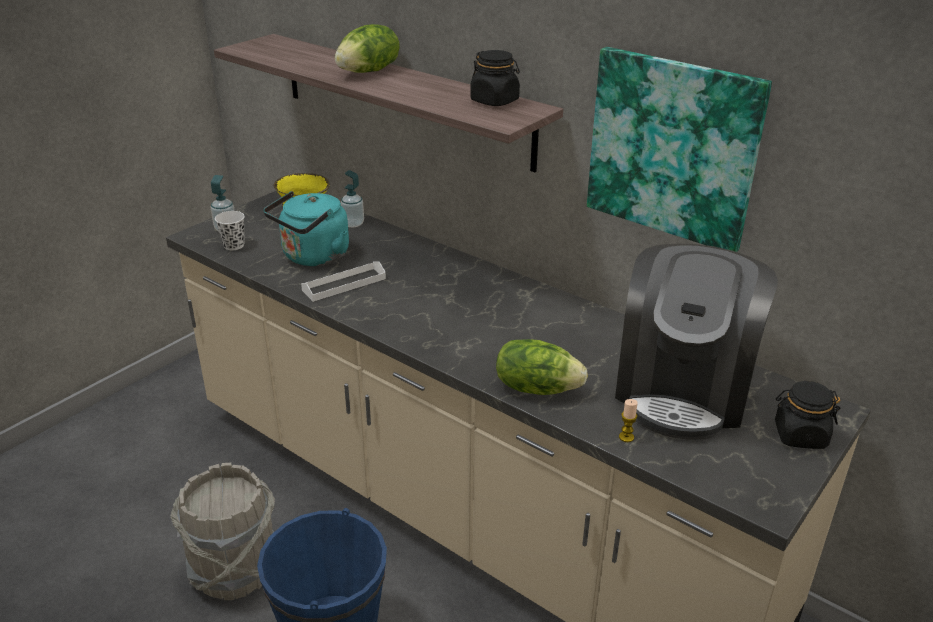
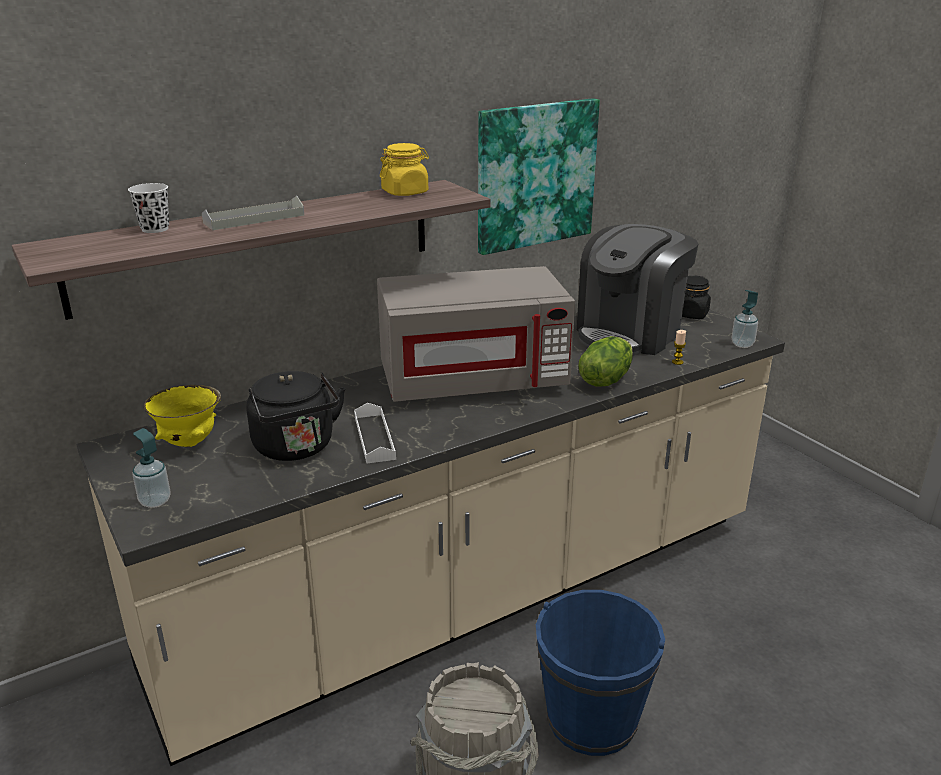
camera: 70 degrees left, 5 degrees down
white cup [215,211,245,250] -> white cup moved to [128,183,169,233]
turquoise kettle [263,191,349,266] -> black kettle [246,371,345,461]
lettuce [335,24,400,73] -> grey tray [202,196,304,231]
soap dispenser [341,170,364,228] -> soap dispenser moved to [732,290,758,348]
black jar [470,50,520,106] -> yellow jar [380,143,429,196]
coffee machine [615,244,778,440] -> coffee machine turned 90 degrees clockwise [577,224,698,356]
none -> grey microwave [377,266,575,402]

